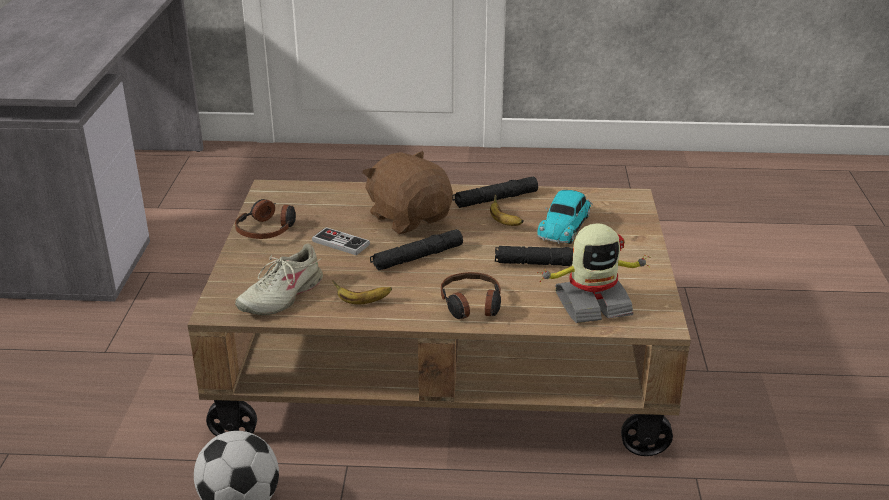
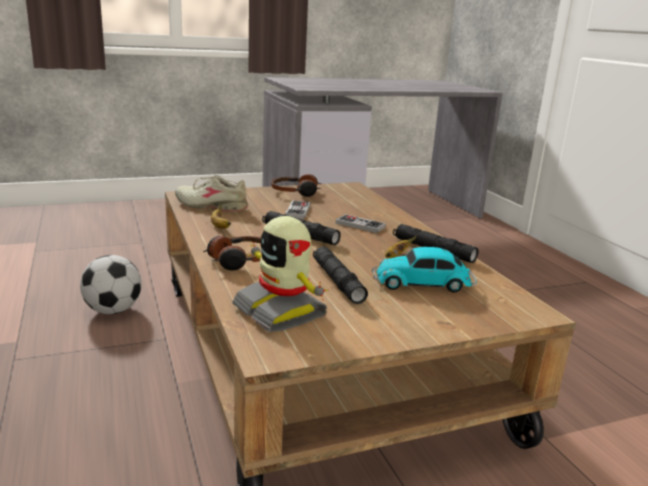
camera: 65 degrees right, 10 degrees down
brown plush toy [362,151,453,234] -> game controller [335,214,386,233]

